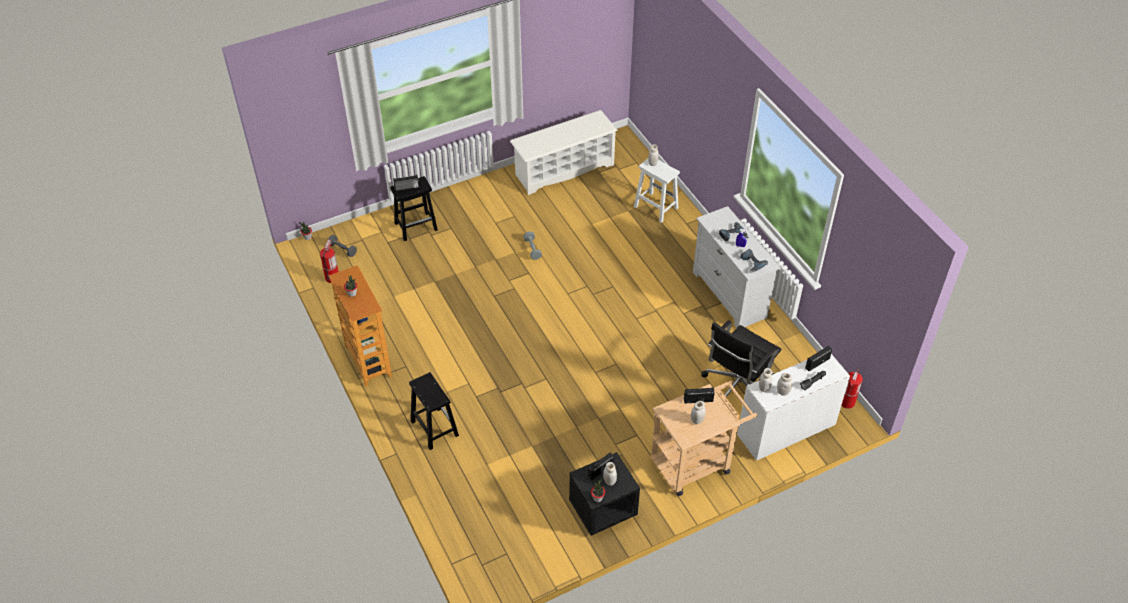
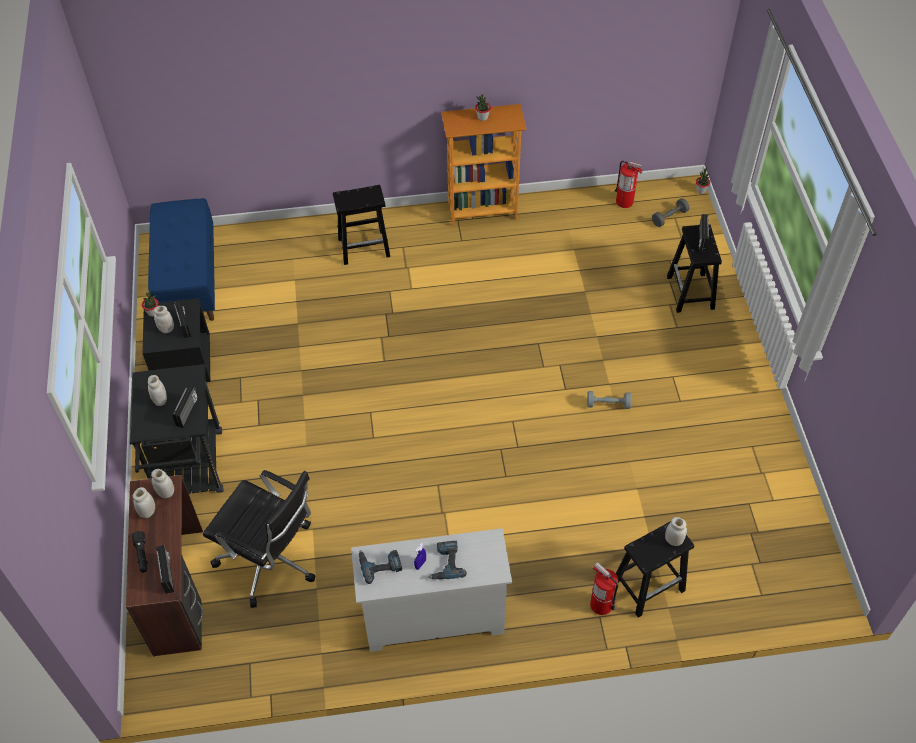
camera: 110 degrees right, 5 degrees up
white shoe rack [510,110,618,195] -> none
white stool [634,158,680,223] -> black stool [616,521,694,618]
beige cart [650,381,757,496] -> black cart [130,364,224,494]
black office chair [701,320,781,397] -> black office chair turned 150 degrees clockwise [203,470,316,608]
white desk [737,354,850,461] -> brown desk [126,475,203,657]
fire extinguisher [841,368,863,409] -> fire extinguisher moved to [590,562,618,615]
none -> blue bench [148,198,215,321]

